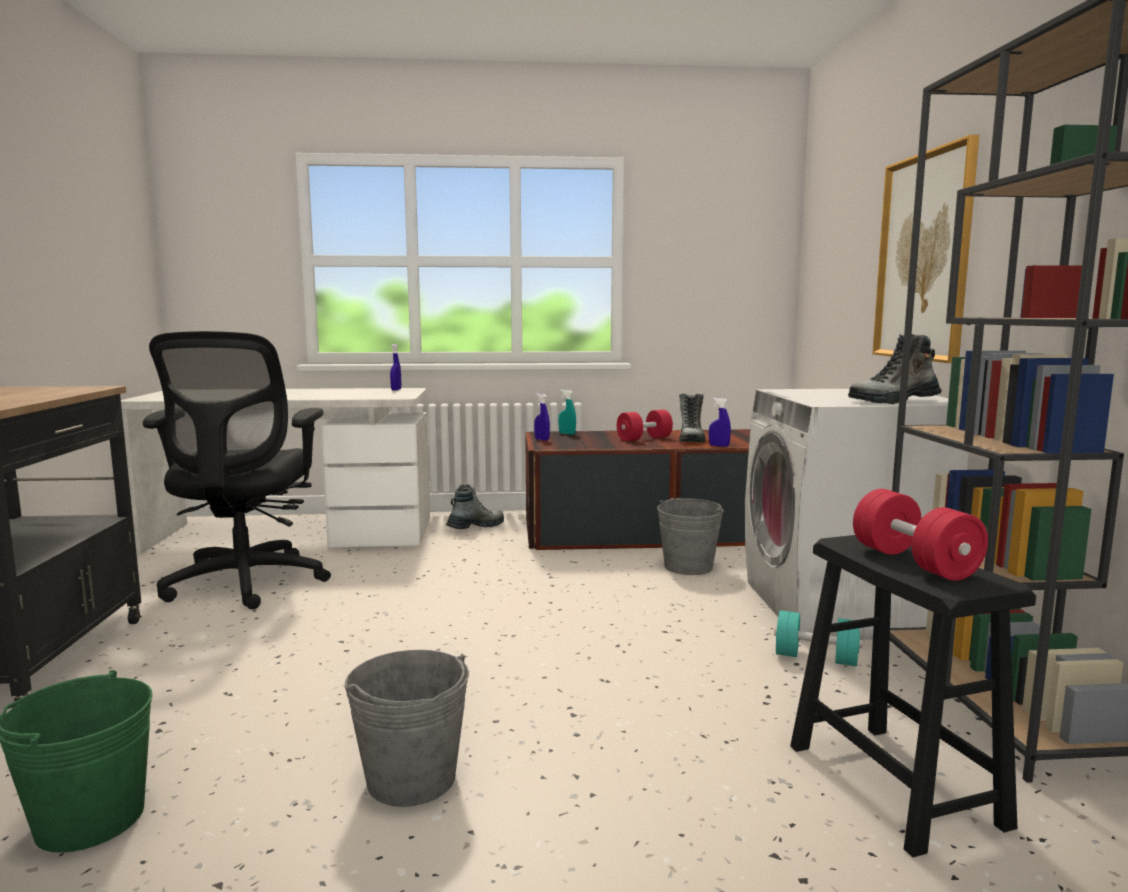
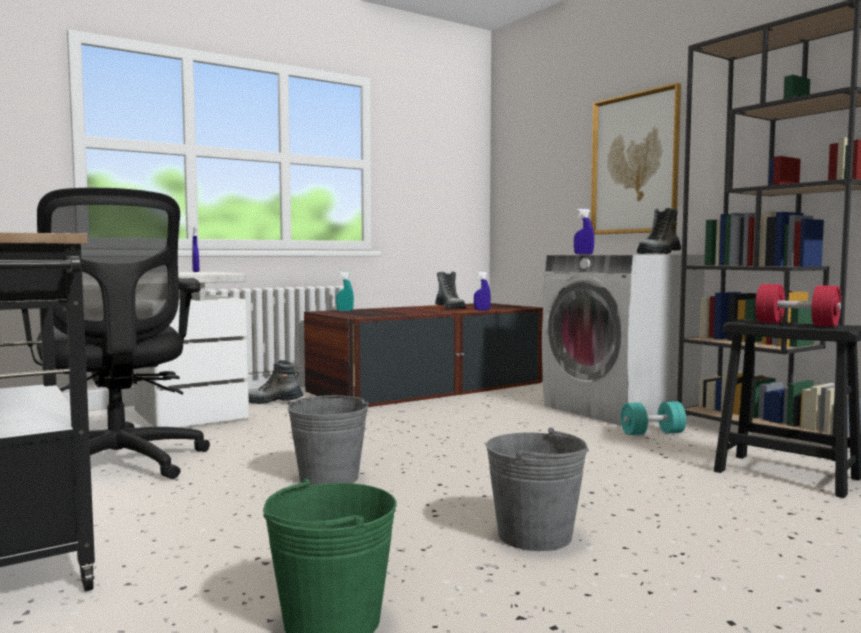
camera: 30 degrees left, 5 degrees down
boot [446,484,504,530] -> boot turned 105 degrees counterclockwise [248,360,303,404]
blue spray bottle [534,393,550,441] -> blue spray bottle moved to [574,209,594,254]
red dumbbell [617,410,673,441] -> none
grey bucket [657,498,724,575] -> grey bucket moved to [287,395,369,485]

